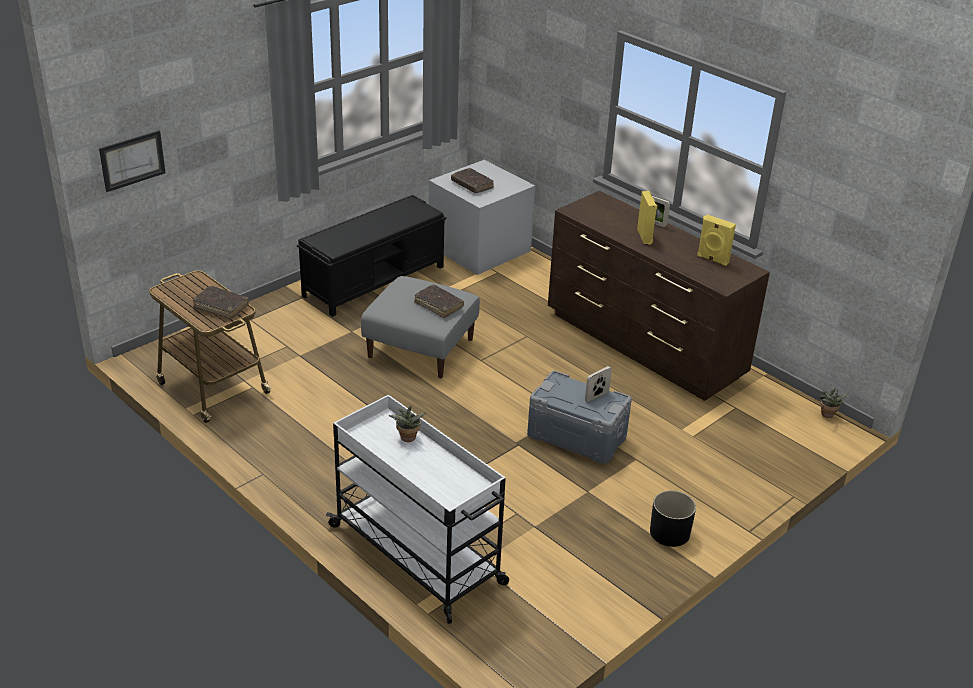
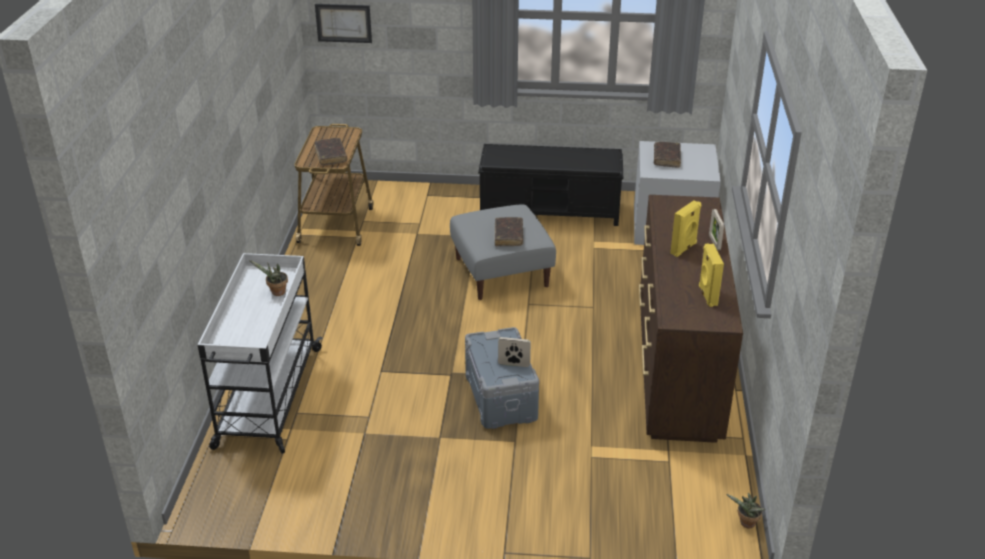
camera: 50 degrees right, 0 degrees up
black planter [650,490,696,547] -> none

